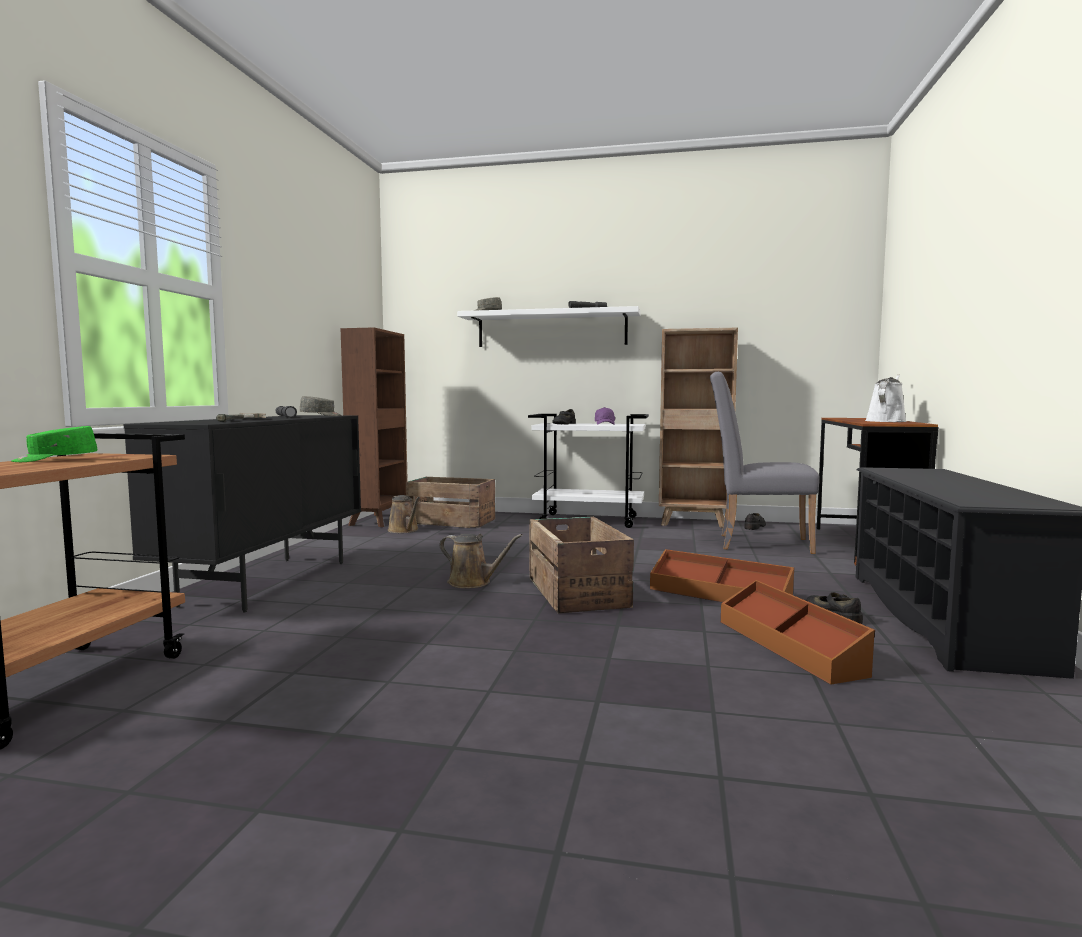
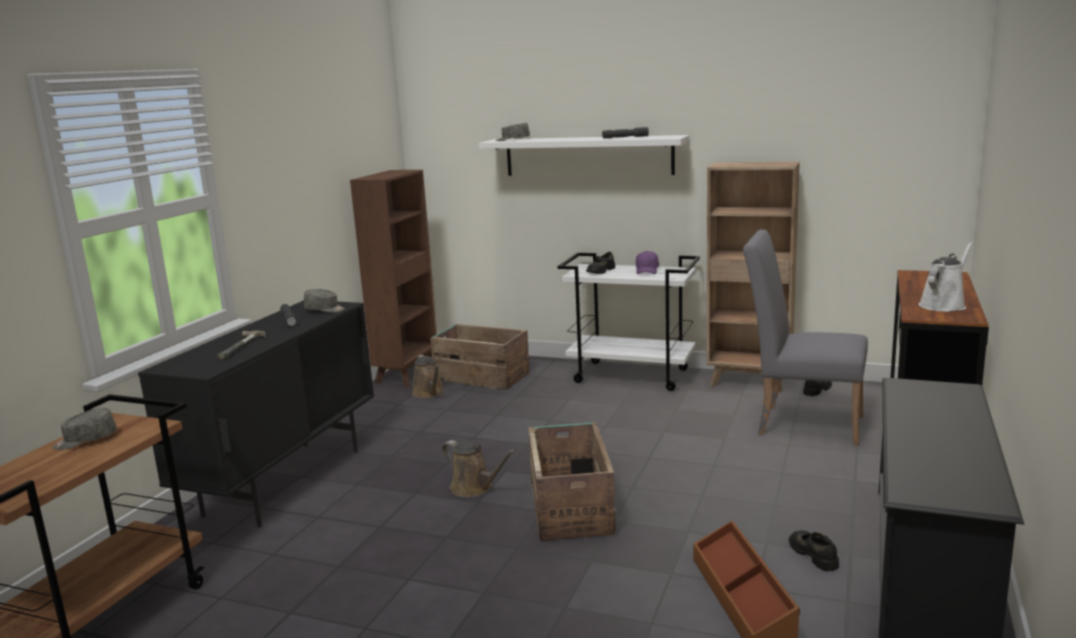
camera: 10 degrees right, 10 degrees up
green cap [11,426,97,462] -> grey cap [52,407,117,450]
brown storage box [650,549,794,602] -> none

